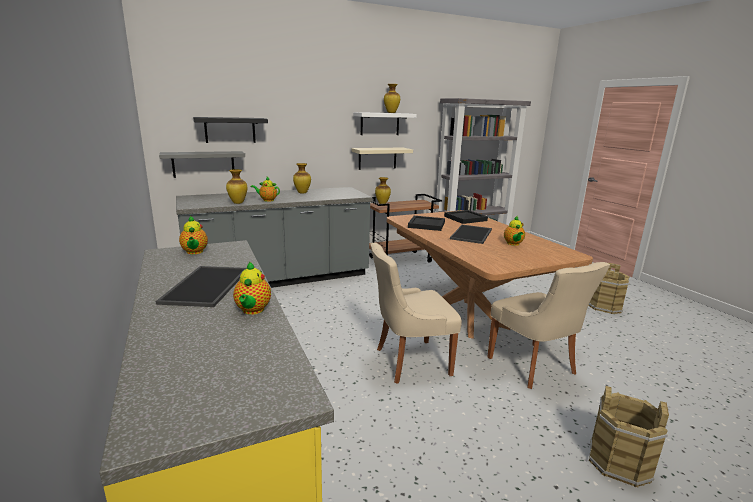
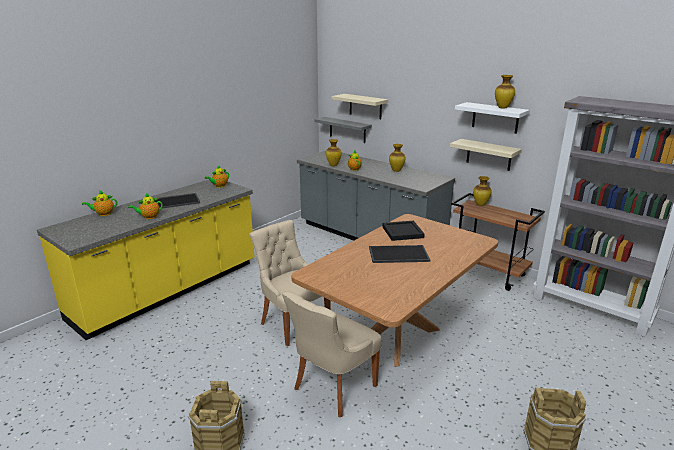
camera: 65 degrees right, 5 degrees up
black shelf [193,117,268,143] -> beige shelf [331,94,388,119]
black tray [444,210,488,224] -> none
teapot [504,216,525,246] -> teapot moved to [82,190,117,216]

